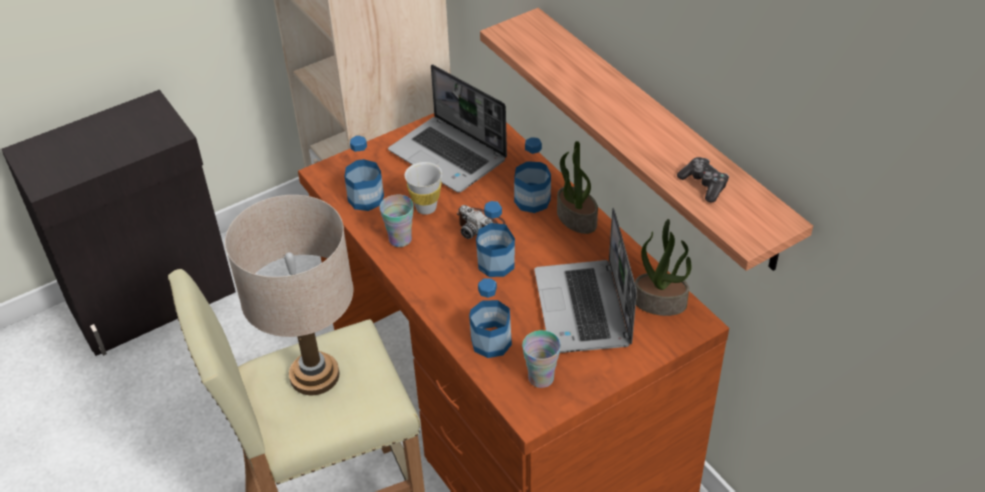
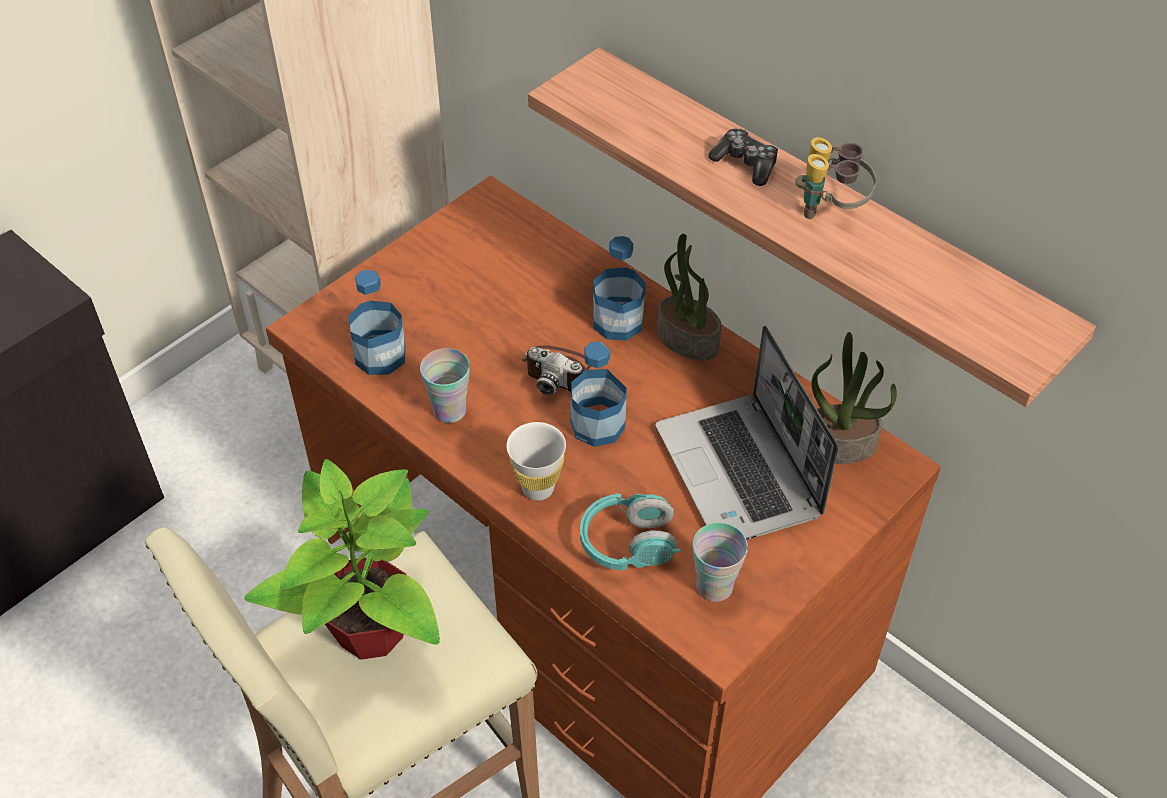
camera: 15 degrees left, 5 degrees up
beige table lamp [225,195,353,395] -> potted plant [244,459,440,660]
laptop [388,64,507,193] -> none
white cup [405,162,442,215] -> white cup moved to [507,422,566,501]
bottle [469,278,512,358] -> turquoise headphones [580,493,681,571]
game controller [677,157,729,202] -> game controller moved to [709,129,778,186]
none -> binoculars [795,137,876,219]

